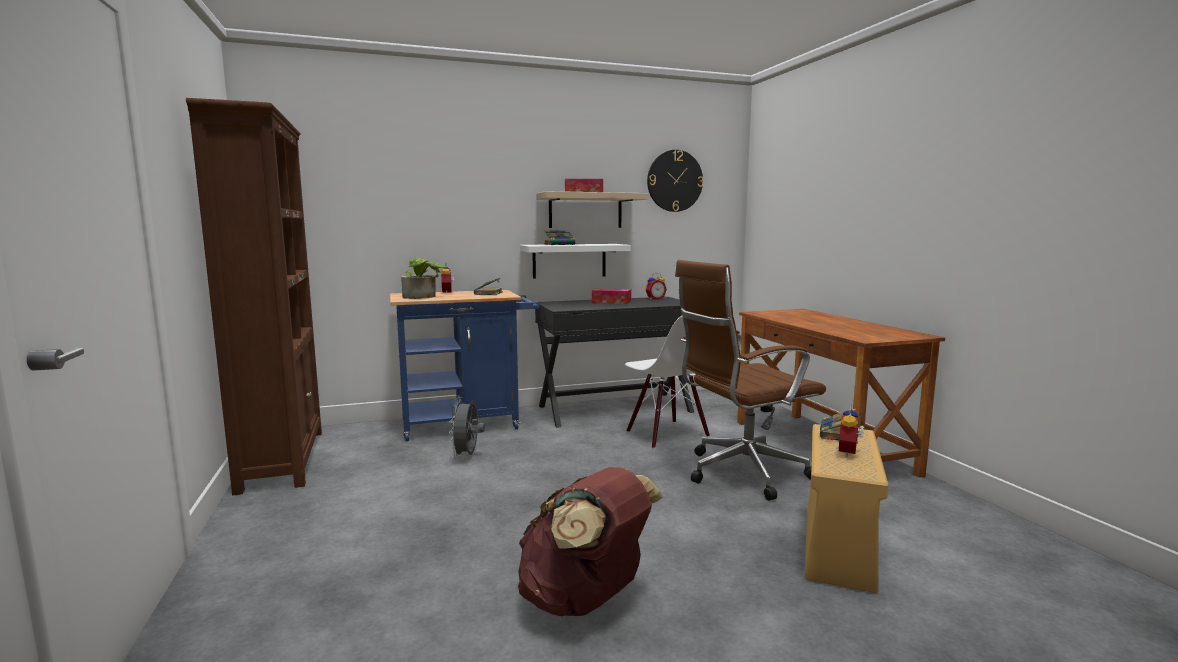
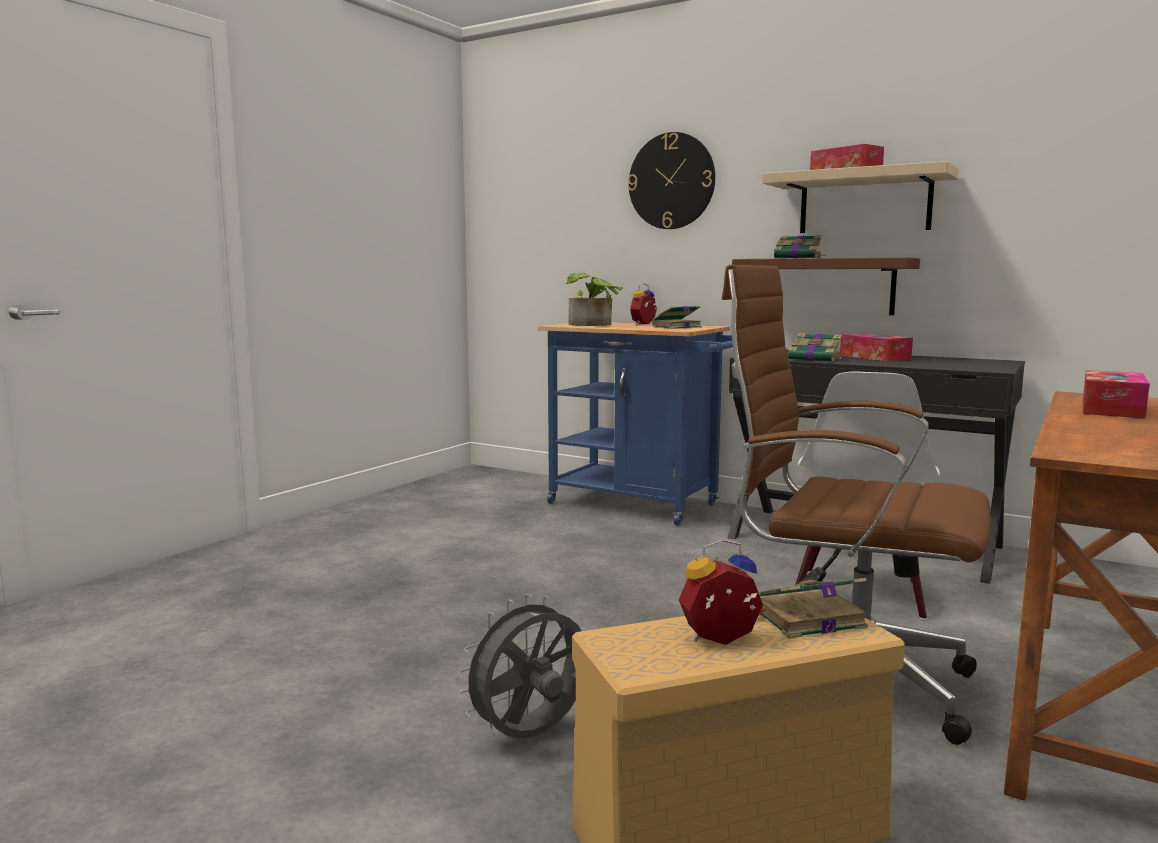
camera: 50 degrees right, 0 degrees up
brown bookcase [186,98,322,495] -> none
grey fan [449,397,485,459] -> grey fan moved to [458,594,581,738]
brown backpack [518,467,663,616] -> none
white shelf [520,244,631,279] -> brown shelf [732,257,920,315]
alarm clock [645,273,667,300] -> none
wall clock [647,150,703,212] -> wall clock moved to [628,132,715,229]
none -> book [788,333,844,362]
none -> tissue box [1083,370,1150,419]

